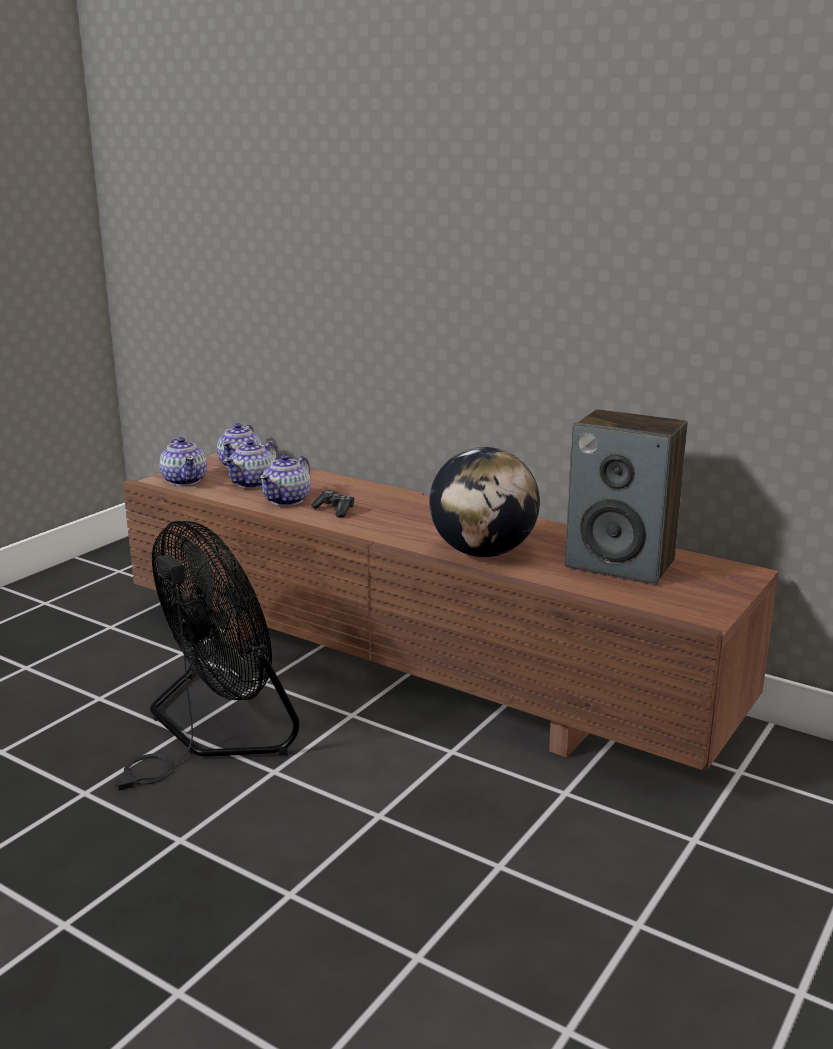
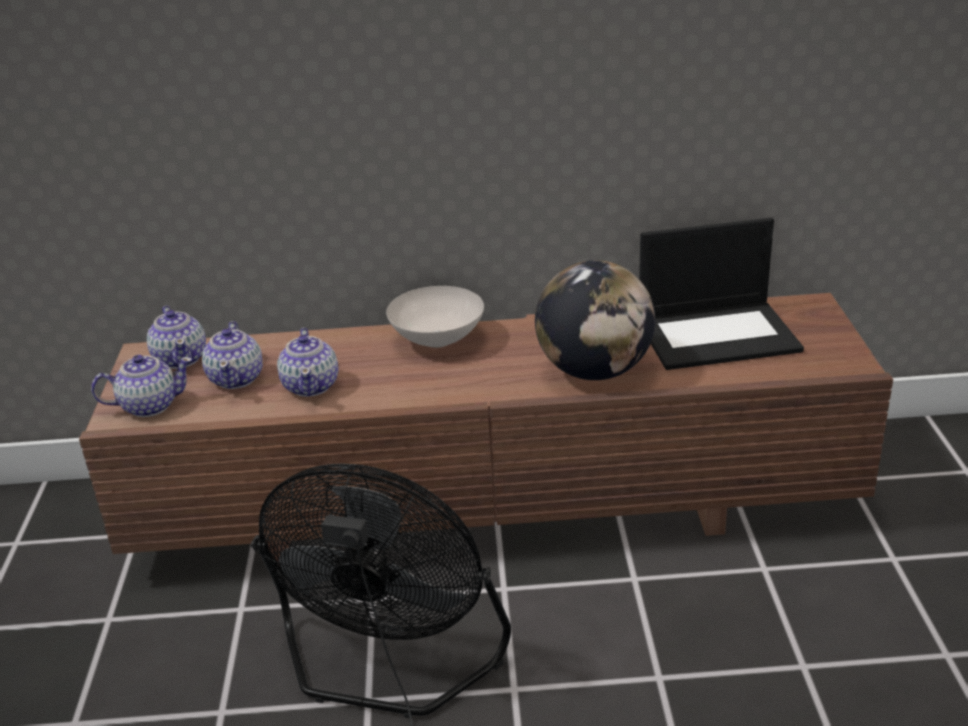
camera: 35 degrees left, 10 degrees up
teapot [160,437,207,486] -> teapot turned 45 degrees counterclockwise [91,355,193,417]
game controller [311,490,355,518] -> none
speaker [565,409,687,585] -> laptop [639,218,804,370]
none -> white bowl [386,286,484,348]

